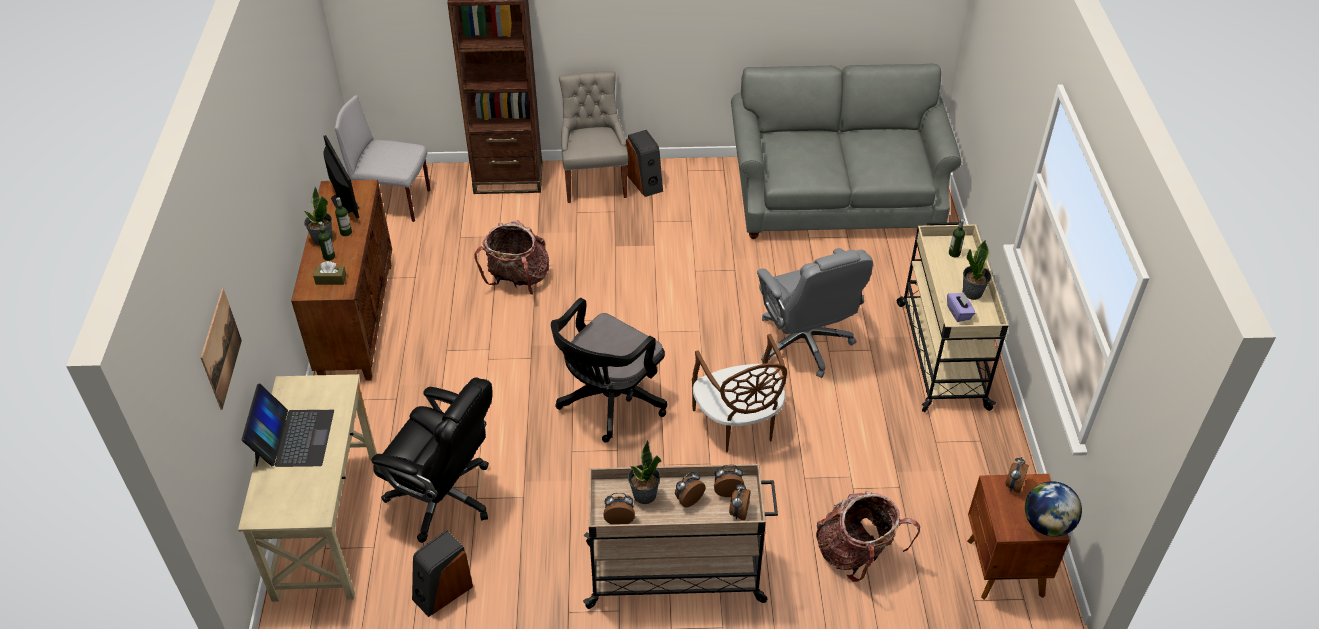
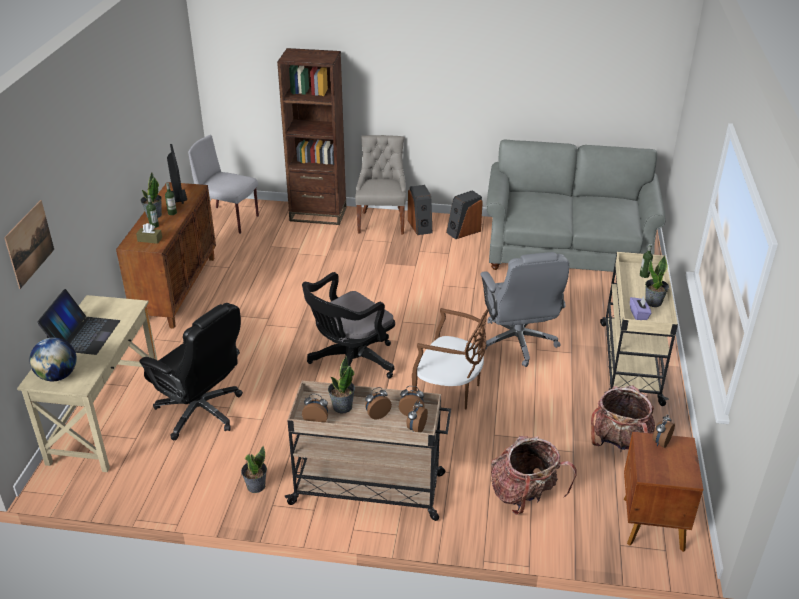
camera: 10 degrees right, 10 degrees down
speaker [412,530,473,617] -> speaker moved to [446,190,483,239]
backpack [475,220,549,295] -> backpack moved to [591,386,655,451]
brown chair [692,334,787,452] -> brown chair turned 60 degrees counterclockwise [412,308,489,409]
globe [1025,481,1082,537] -> globe moved to [29,337,77,381]
none -> potted plant [241,446,267,493]

